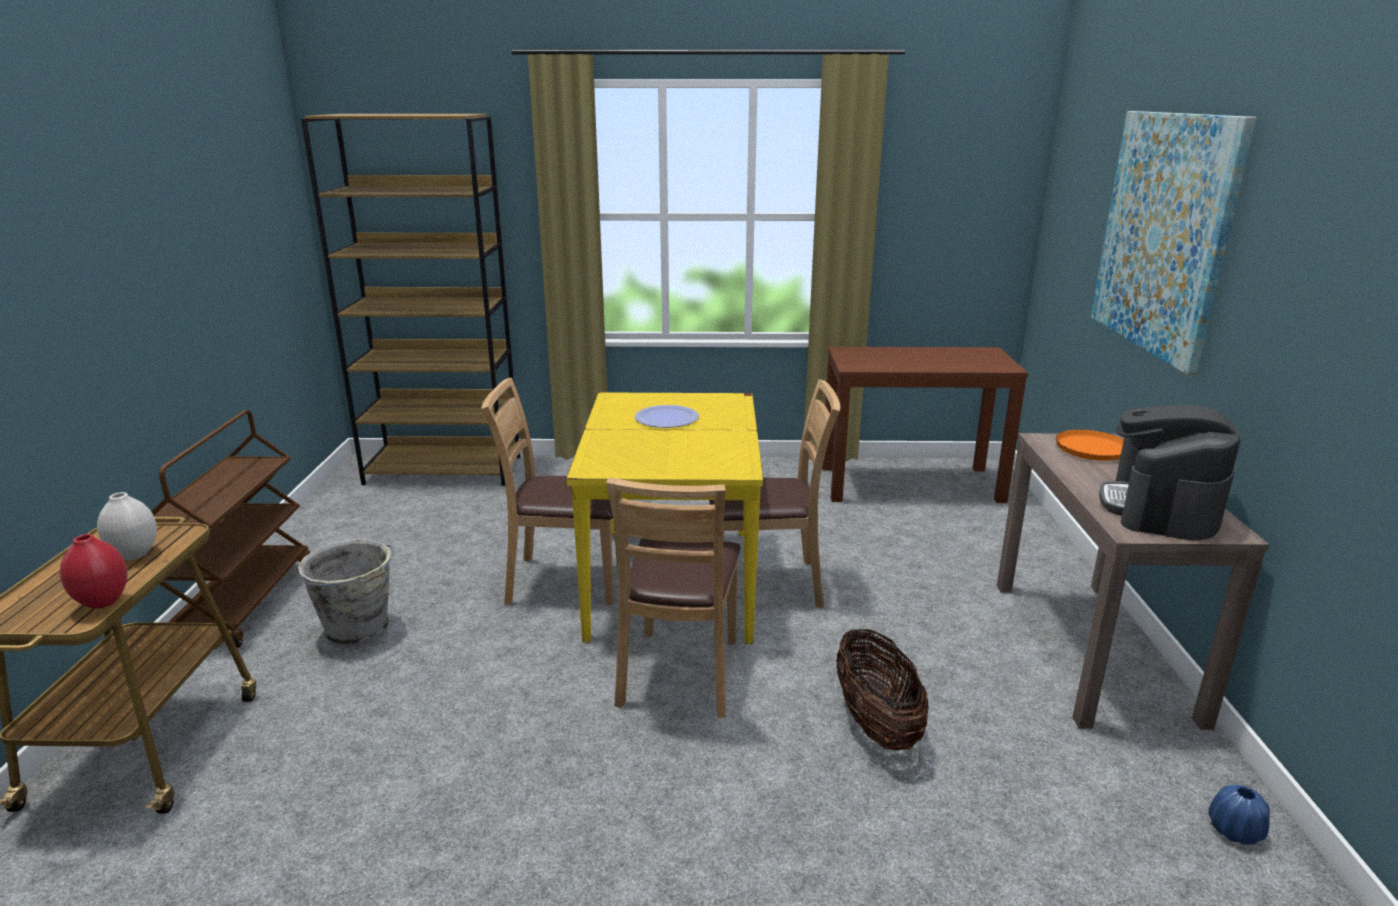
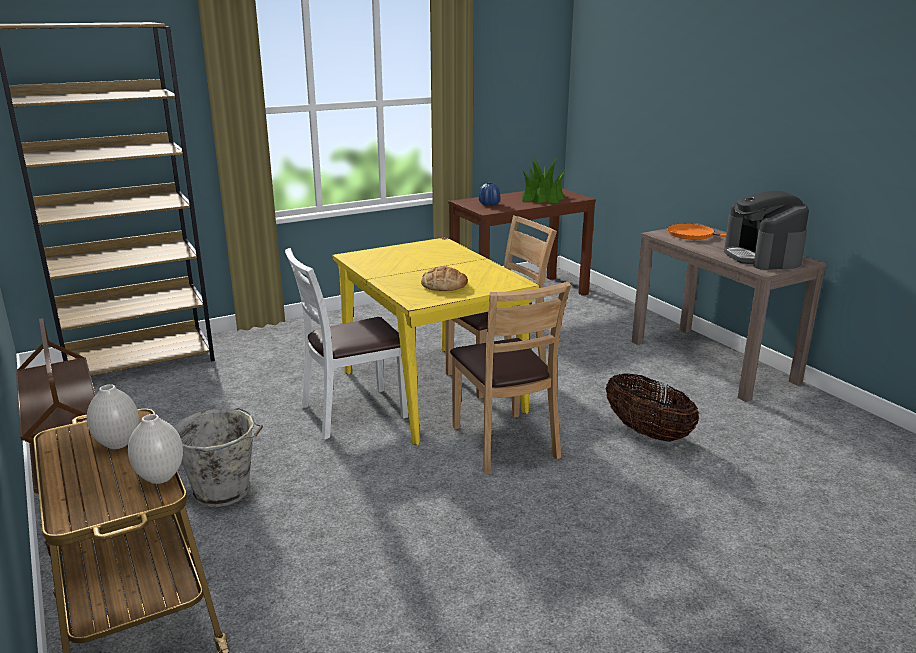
camera: 30 degrees left, 0 degrees up
red vase [60,534,128,609] -> white vase [128,414,183,484]
brown chair [482,378,618,605] -> white chair [285,248,408,440]
plate [635,405,699,428] -> none
picture [1091,111,1256,375] -> none
blue vase [1208,785,1270,845] -> blue vase moved to [479,183,500,206]
none -> bread [421,266,468,291]
none -> potted plant [521,157,564,203]

